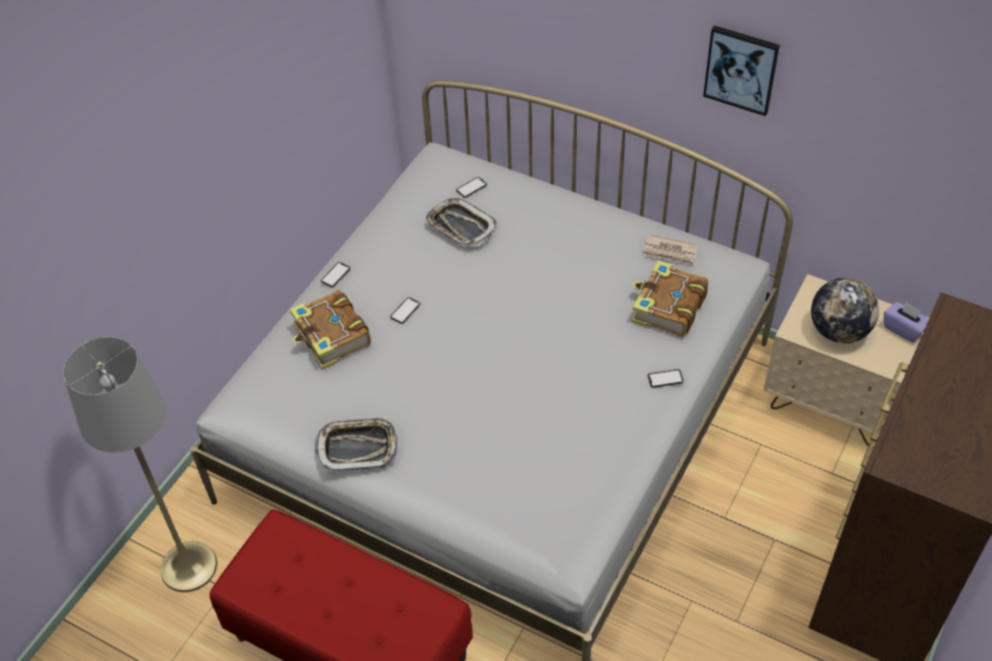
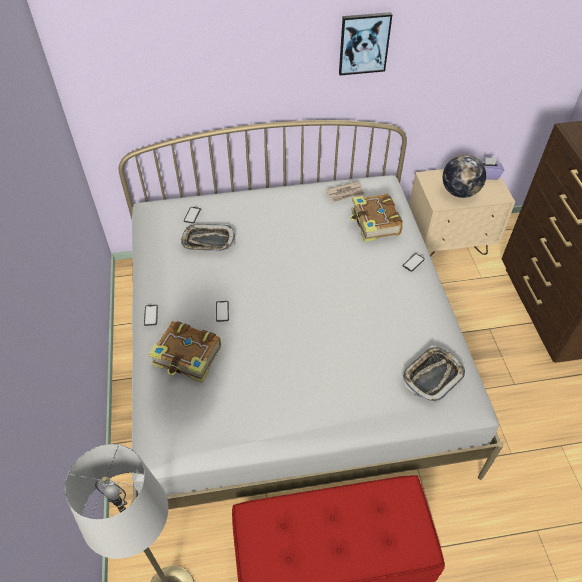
camera: 40 degrees left, 0 degrees up
tray [315,417,398,471] -> tray moved to [403,346,465,403]

